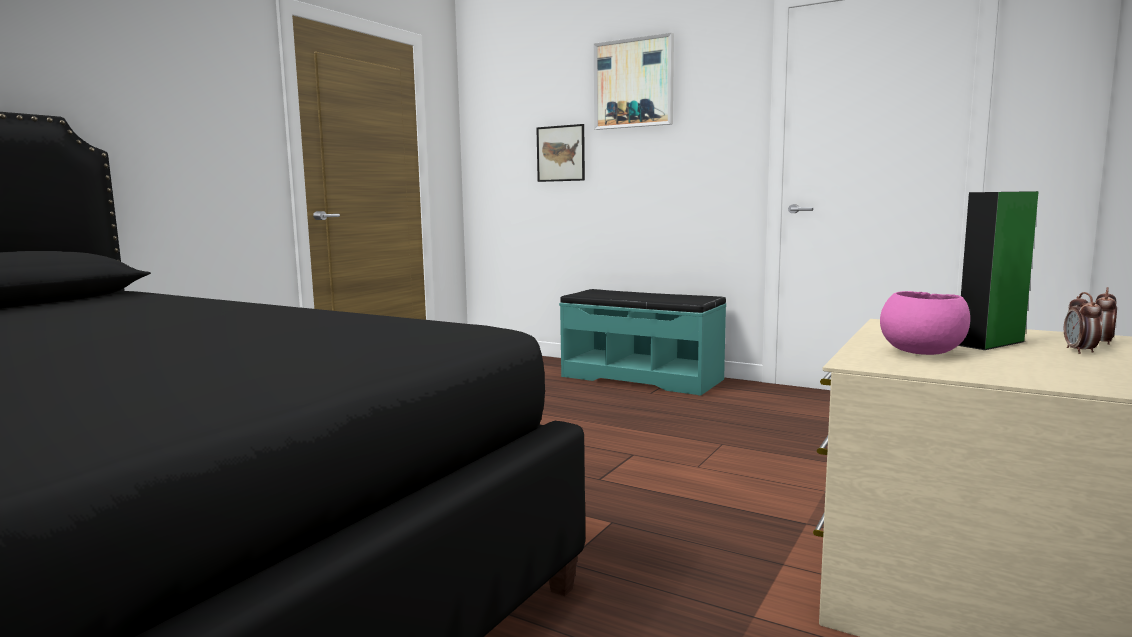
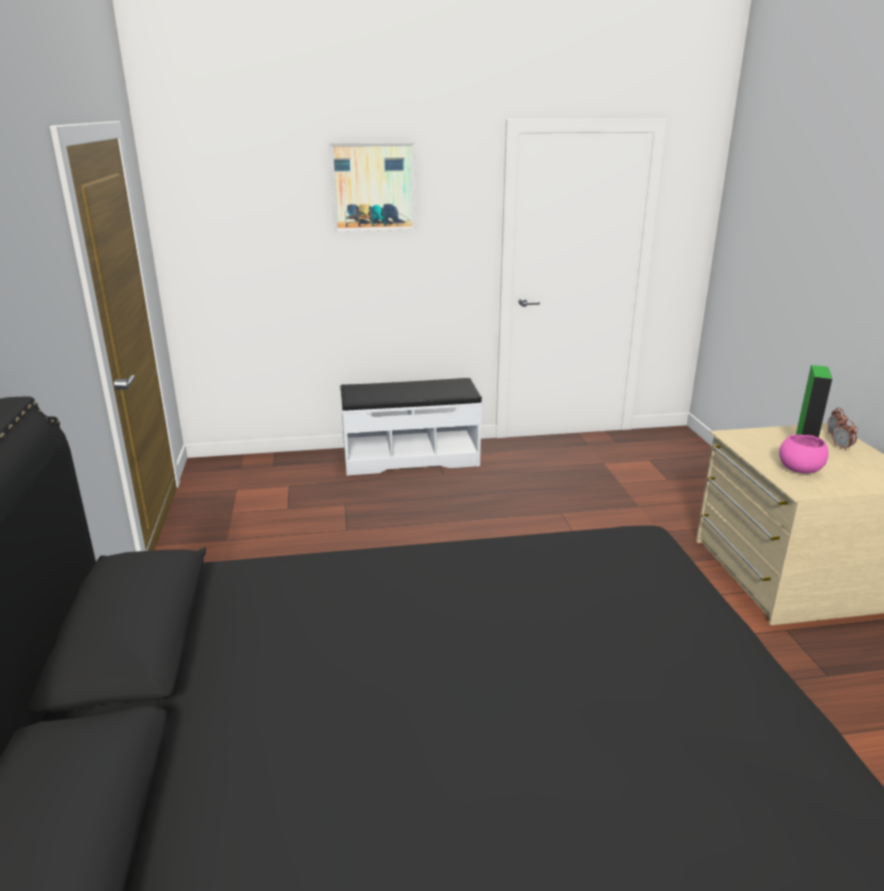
camera: 40 degrees left, 15 degrees up
picture [536,124,585,182] -> none
turquoise bench [559,289,726,396] -> white bench [340,378,482,476]

